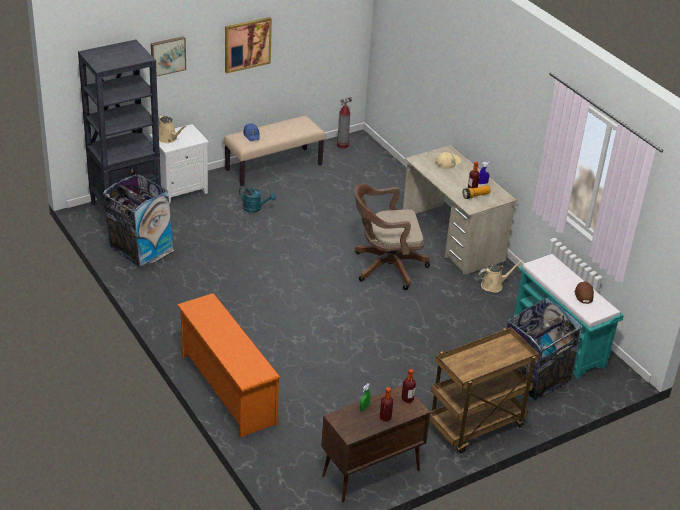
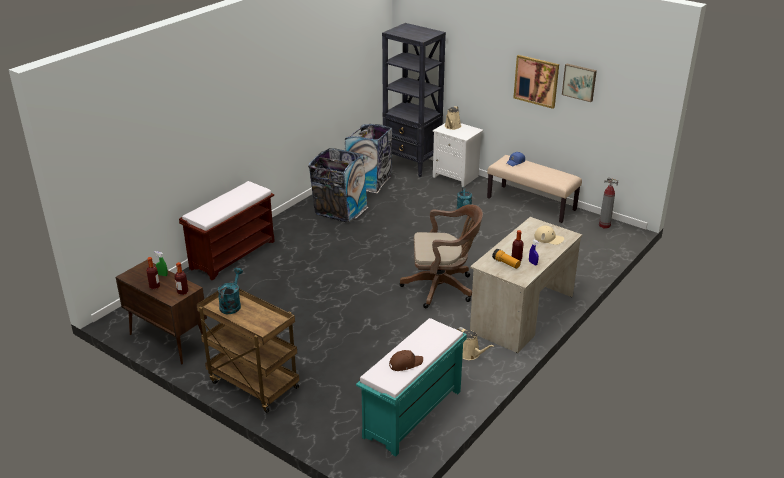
camera: 70 degrees right, 5 degrees down
picture [151,36,186,76] -> picture moved to [562,64,597,102]
orange shoe rack [177,293,281,437] -> brown bench [179,181,275,280]
brown office chair [354,184,430,290] -> brown office chair turned 120 degrees clockwise [399,204,483,308]
trash can [507,298,582,401] -> trash can moved to [308,148,368,223]
none -> turquoise watering can [218,268,243,314]

